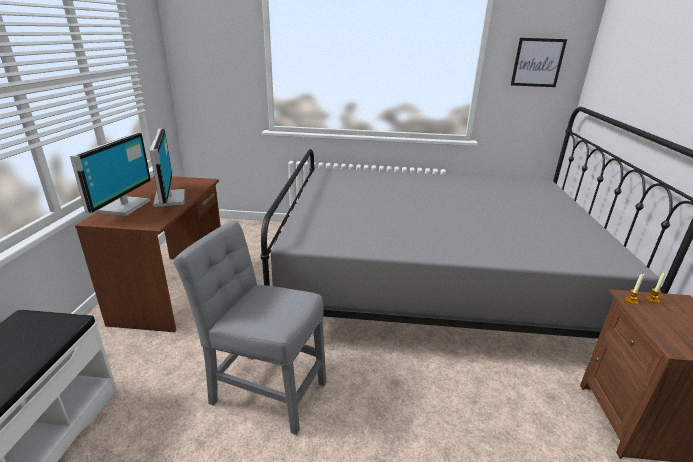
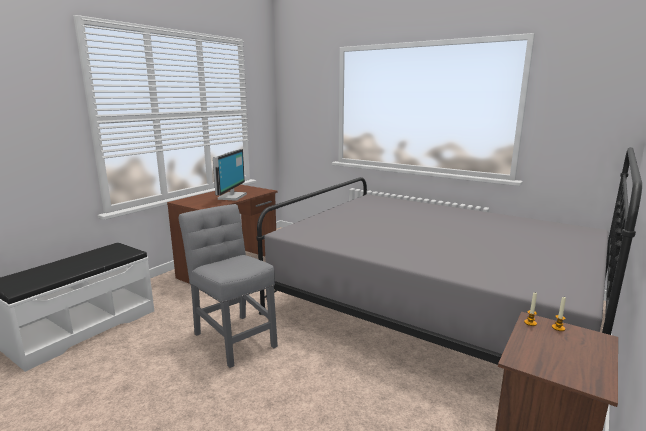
camera: 30 degrees right, 10 degrees down
monitor [70,133,151,216] -> none
picture [511,38,567,87] -> none

